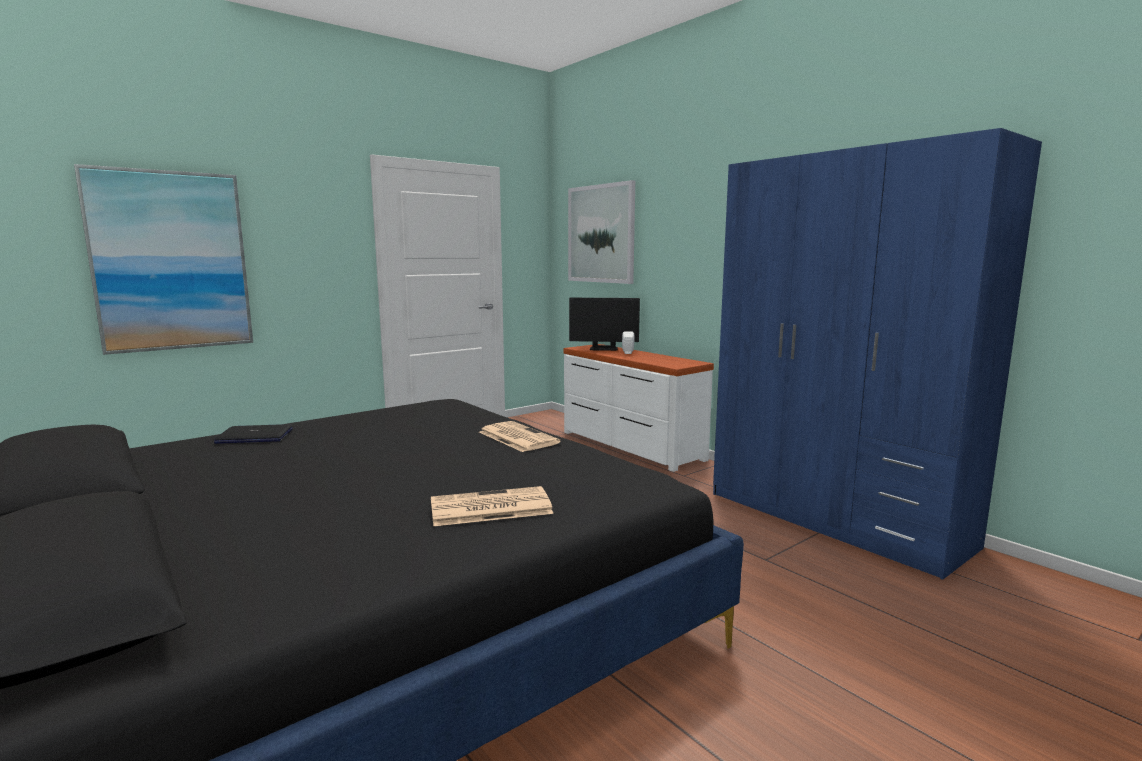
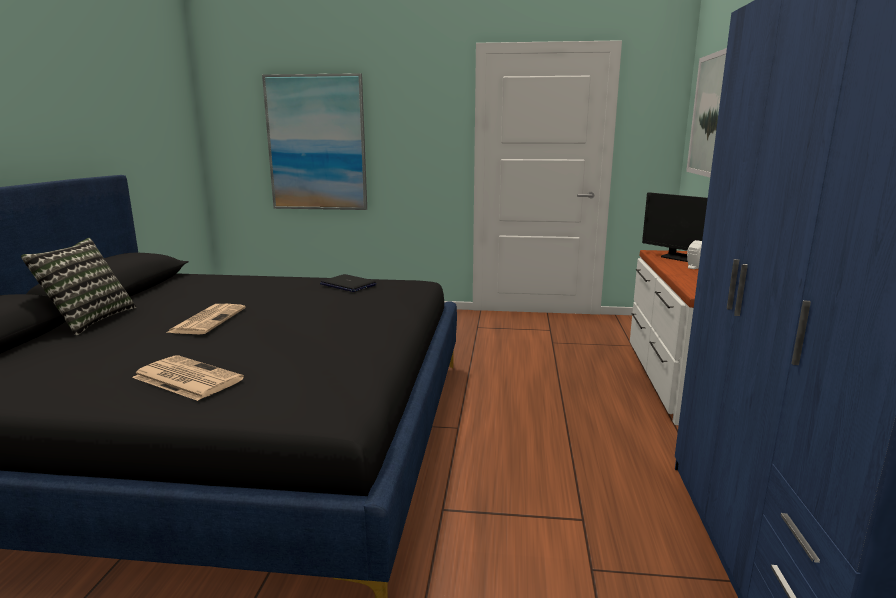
camera: 45 degrees right, 5 degrees up
laptop [214,424,293,444] -> laptop moved to [320,274,377,292]
newspaper [479,421,560,452] -> newspaper moved to [166,304,246,334]
none -> pillow [21,238,136,336]

